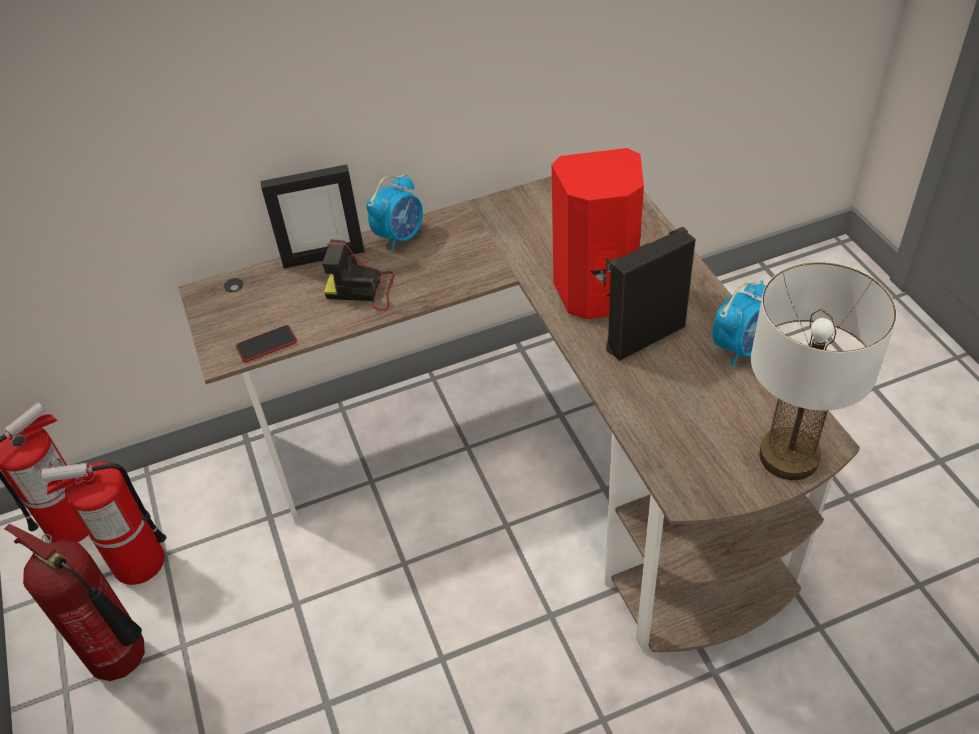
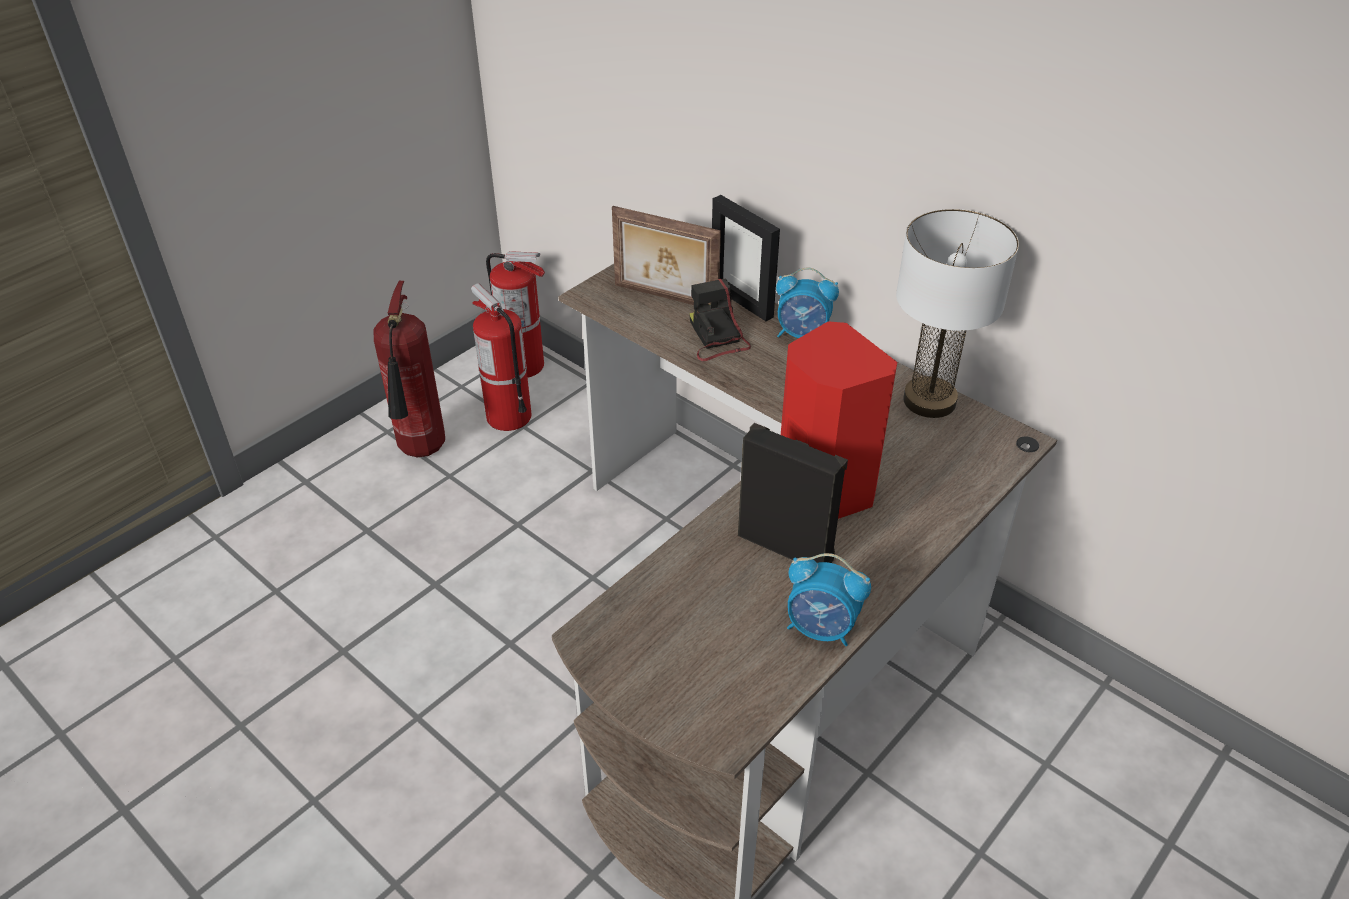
camera: 60 degrees right, 5 degrees down
phone [236,325,297,362] -> none
table lamp [751,262,897,480] -> table lamp moved to [896,209,1019,418]
none -> picture frame [612,206,721,305]

